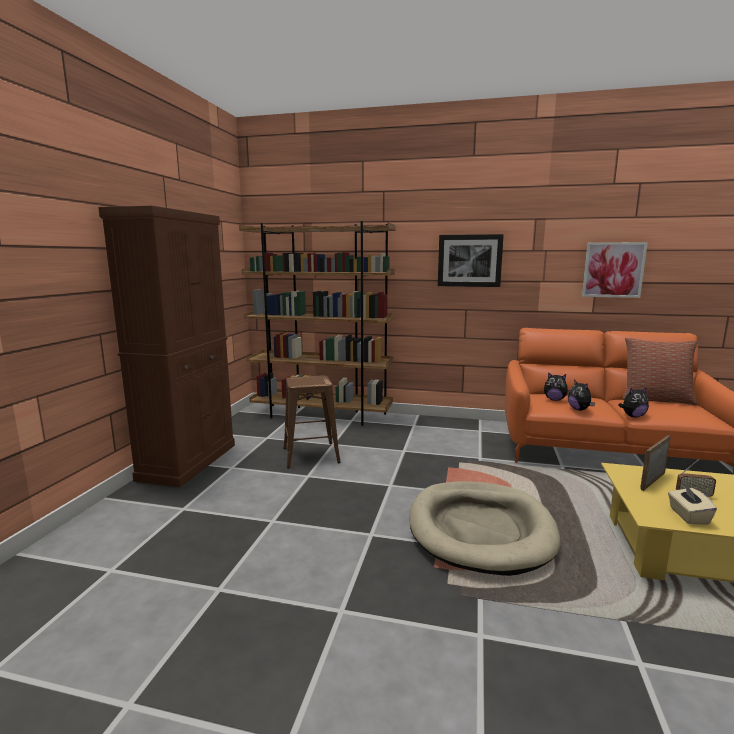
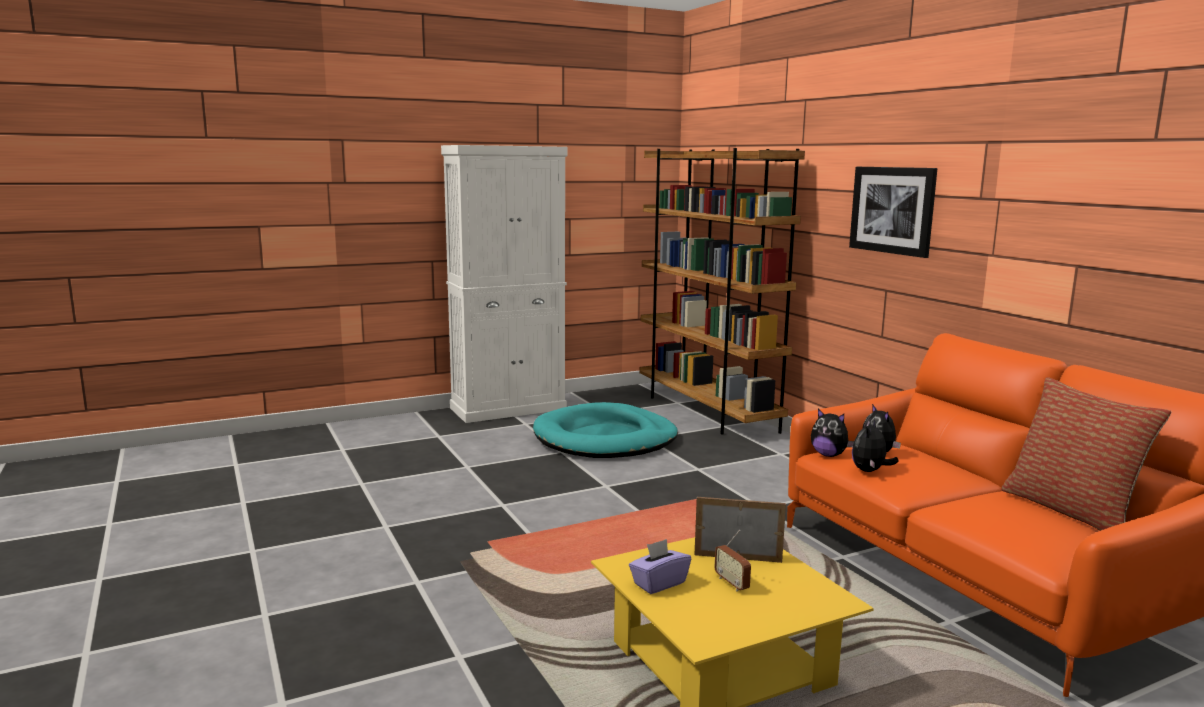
camera: 50 degrees right, 0 degrees up
brown cabinet [98,206,235,487] -> white cabinet [441,145,567,423]
brown stool [284,375,341,469] -> turquoise dog bed [533,402,678,458]
beige dog bed [409,481,560,576] -> none
picture [582,242,648,298] -> none
plush toy [619,387,649,417] -> plush toy moved to [811,409,854,457]
beige tissue box [668,485,717,525] -> purple tissue box [629,539,691,594]

